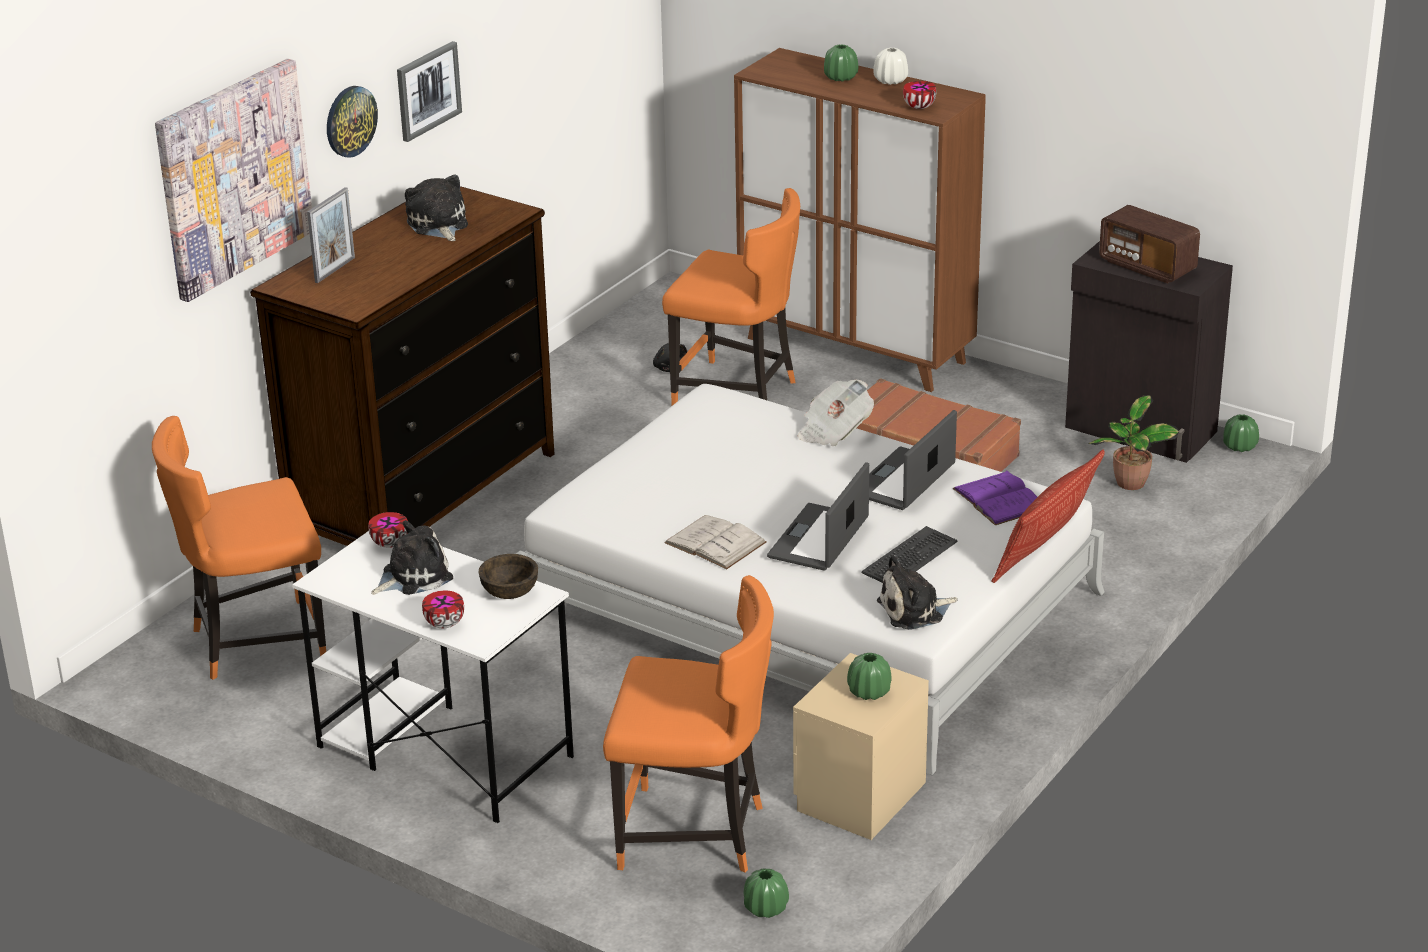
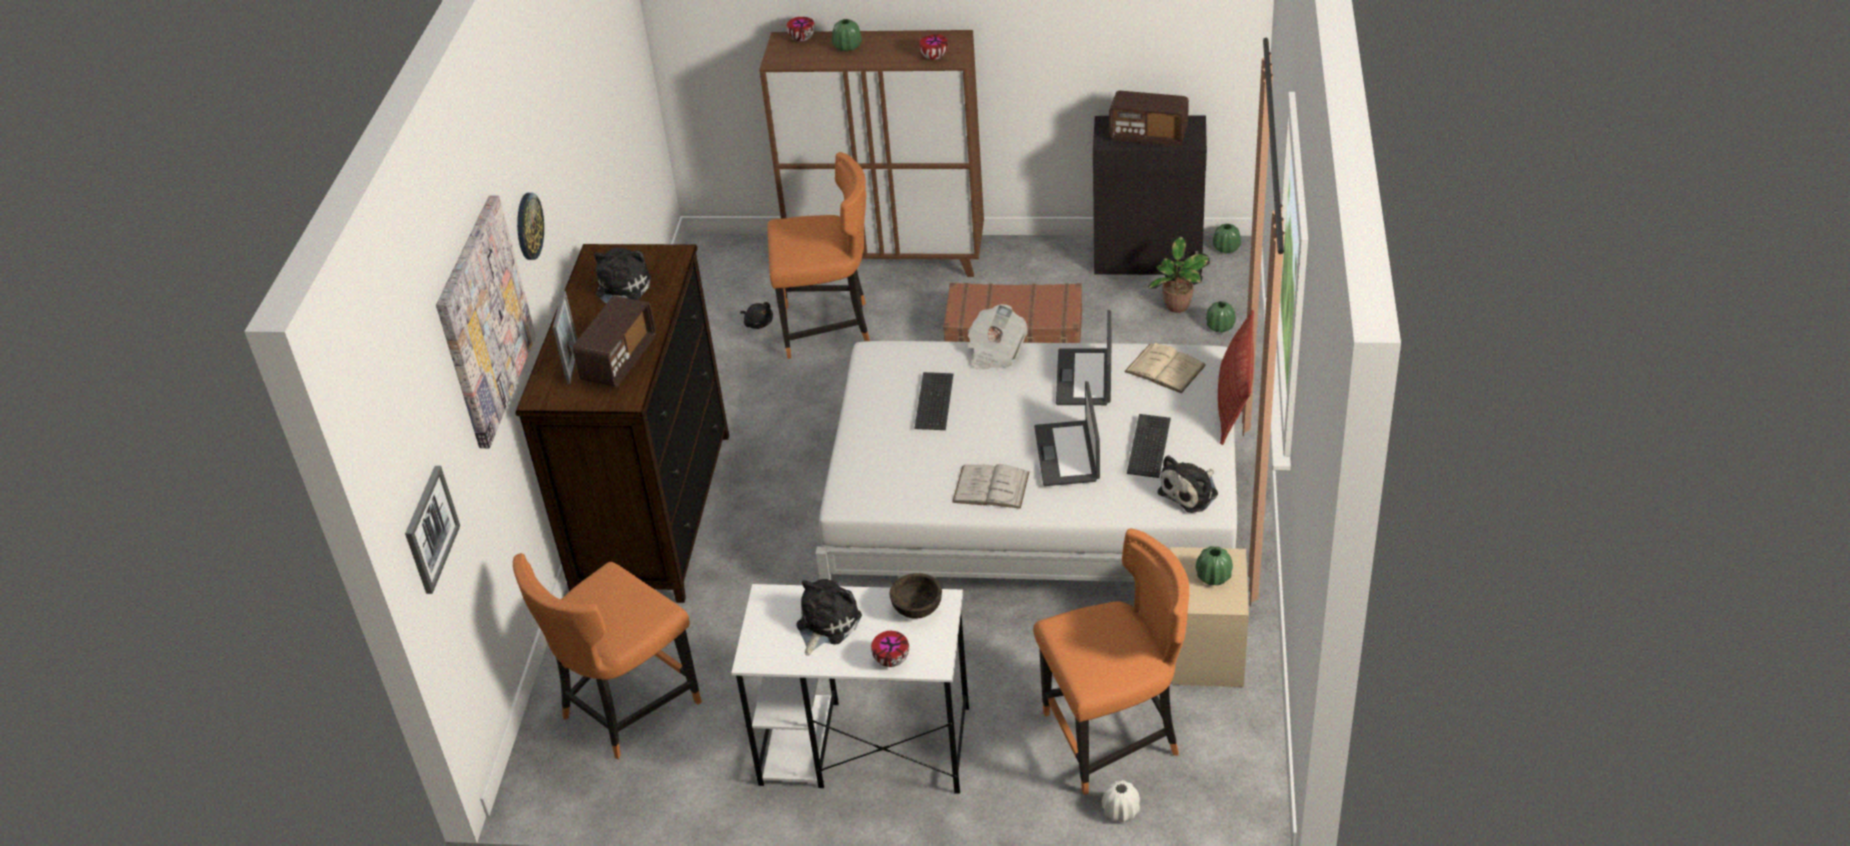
camera: 25 degrees left, 10 degrees up
bowl [368,512,408,548] -> bowl moved to [787,17,815,41]
picture [397,41,462,142] -> picture moved to [405,466,460,594]
plush toy [405,174,468,241] -> plush toy turned 60 degrees clockwise [594,248,651,304]
green vase [744,868,789,918] -> green vase moved to [1206,301,1236,333]
white vase [873,47,908,85] -> white vase moved to [1102,780,1140,822]
purple book [953,471,1037,525] -> beige book [1124,343,1206,393]
none -> radio [573,296,656,387]
none -> keyboard [914,372,953,430]

